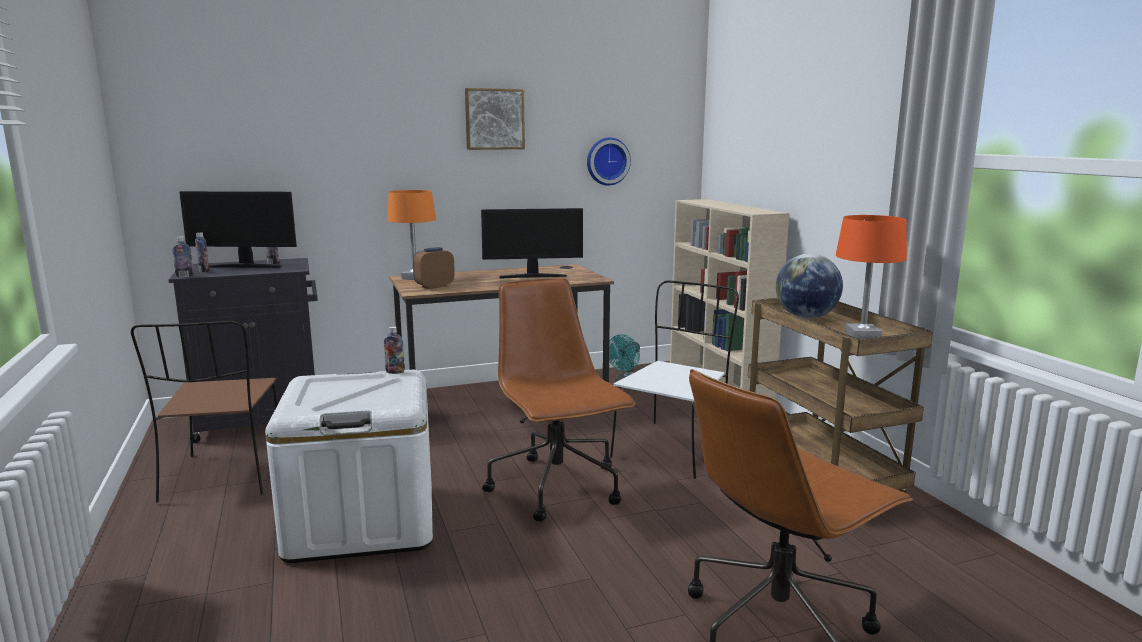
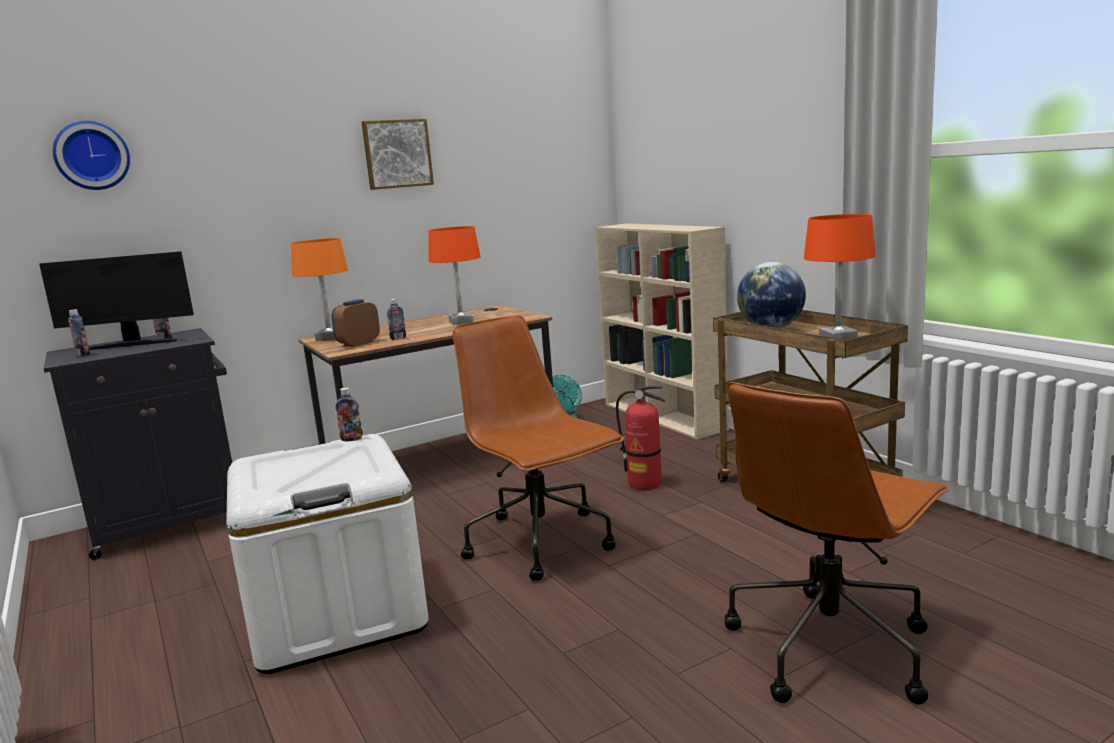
camera: 10 degrees left, 0 degrees up
brown chair [131,321,277,503] -> none
bottle [172,237,194,278] -> bottle moved to [387,299,406,340]
monitor [481,208,583,278] -> orange table lamp [428,226,481,325]
wall clock [587,137,631,186] -> wall clock moved to [53,121,130,190]
white chair [610,280,739,479] -> fire extinguisher [616,385,665,490]

